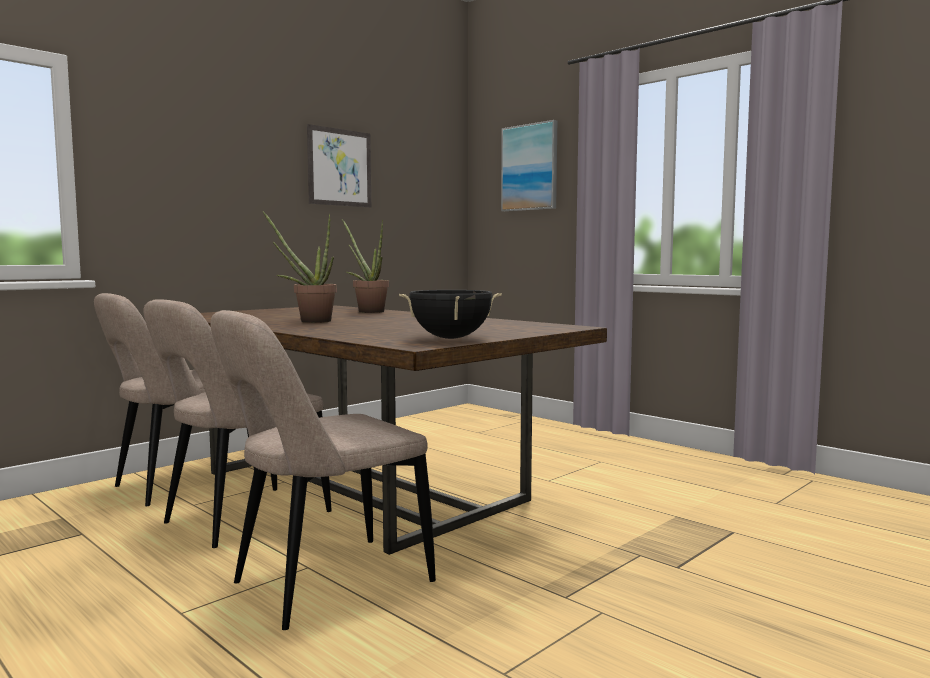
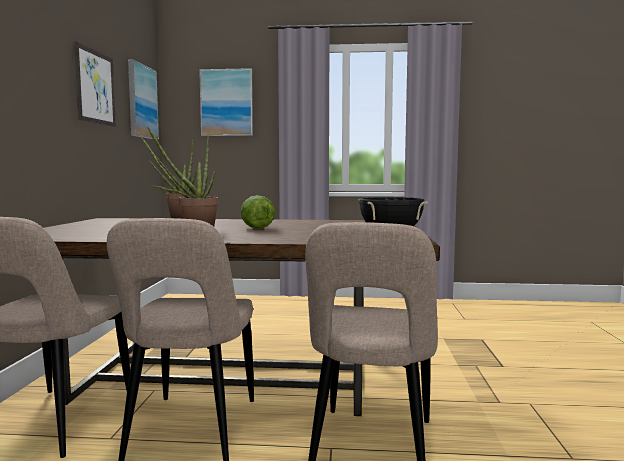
camera: 40 degrees left, 0 degrees up
none -> picture [128,59,159,139]
none -> lettuce [241,195,275,229]

